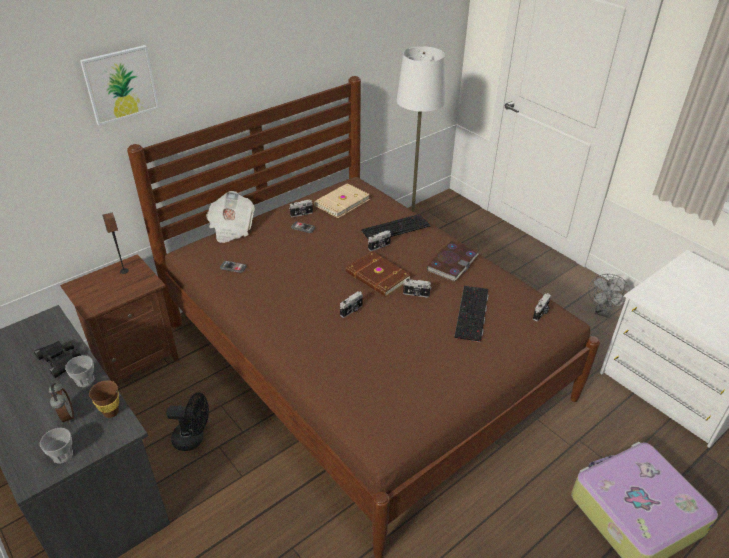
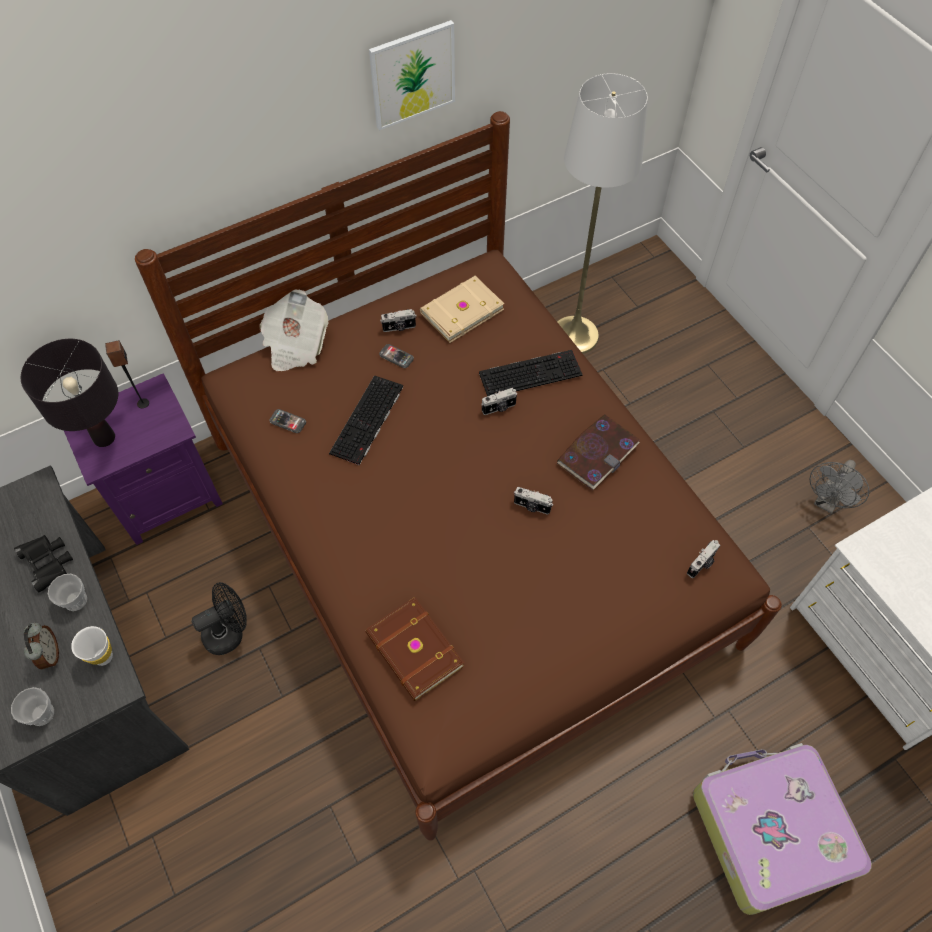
camera: 10 degrees right, 20 degrees up
brown nightstand [60,254,179,390] -> purple nightstand [64,373,223,545]
picture [80,45,159,125] -> picture moved to [369,20,455,131]
brown cup [89,380,119,418] -> white cup [71,626,113,666]
black fan [166,393,209,451] -> black fan turned 45 degrees counterclockwise [191,582,247,655]
camera [340,291,363,318] -> none
brown book [346,251,411,297] -> brown book moved to [366,597,464,701]
keyboard [454,286,488,342] -> keyboard moved to [329,375,403,465]
none -> black table lamp [21,339,118,447]

